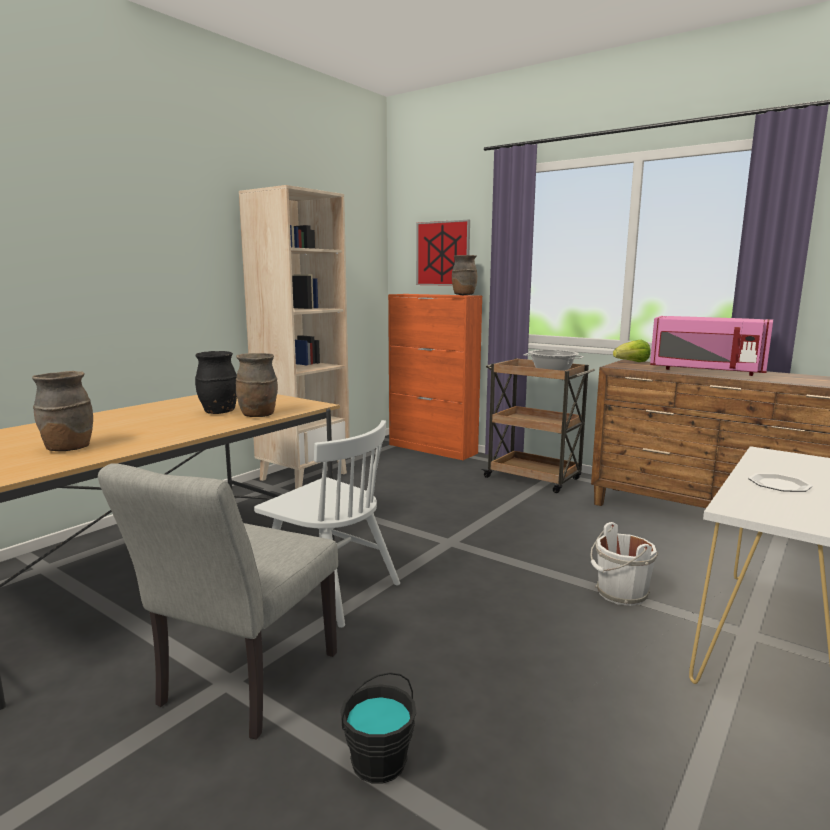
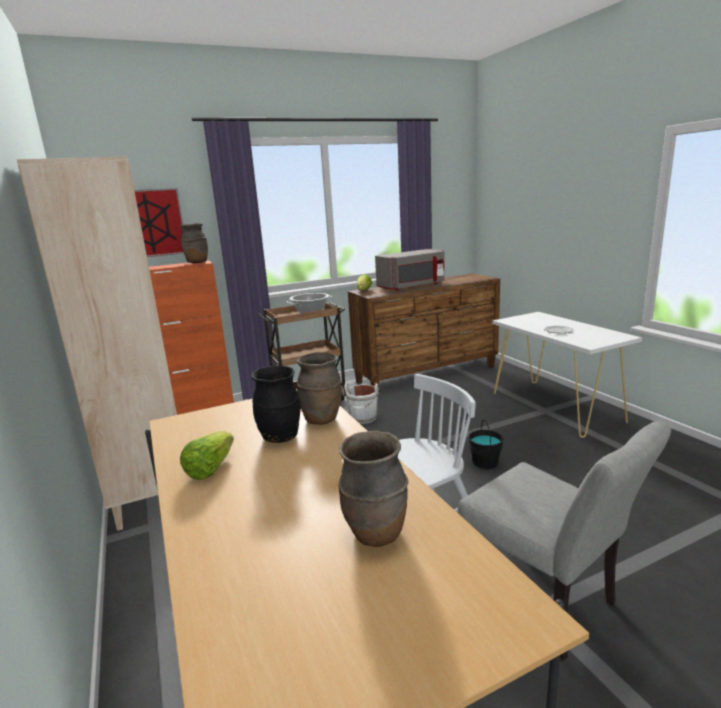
camera: 60 degrees left, 5 degrees up
black bucket [340,672,416,783] -> black bucket moved to [468,420,504,469]
white bucket [590,522,659,606] -> white bucket moved to [343,383,379,424]
pink microwave [650,316,773,376] -> grey microwave [375,249,445,291]
none -> lettuce [180,431,234,480]

